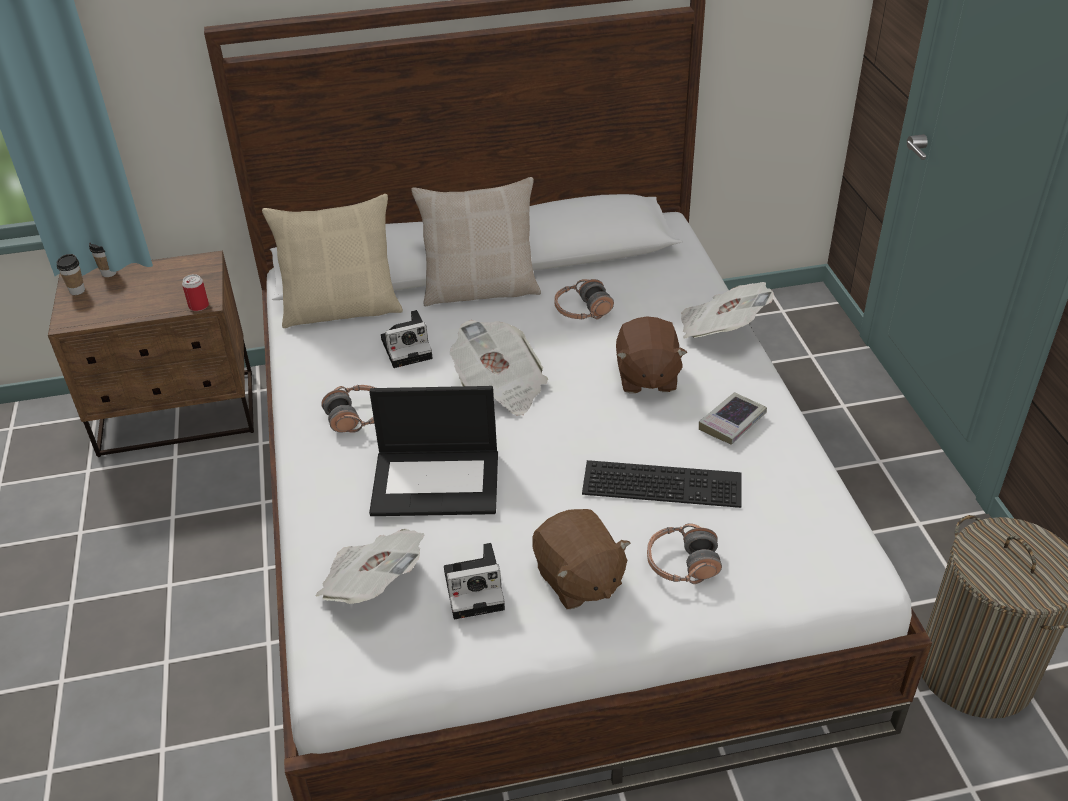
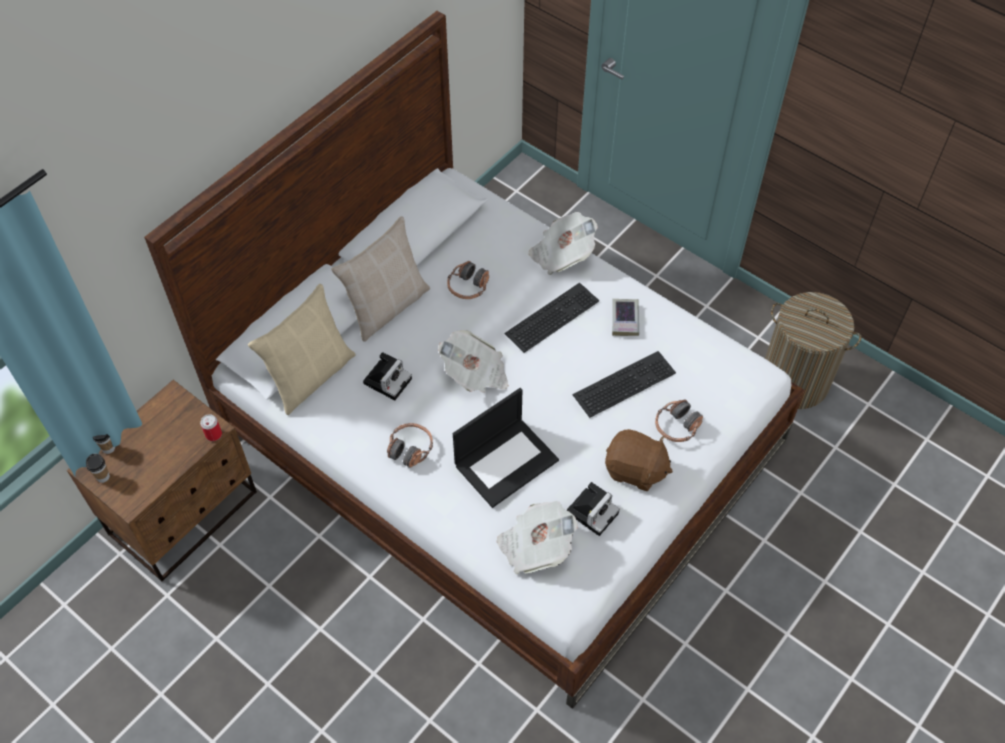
camera: 40 degrees left, 15 degrees up
brown plush toy [616,316,687,393] -> keyboard [505,283,599,353]

